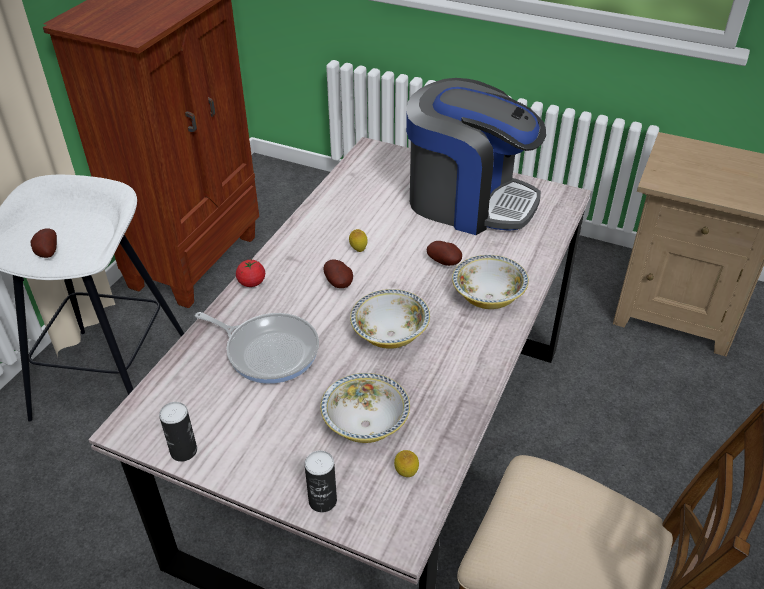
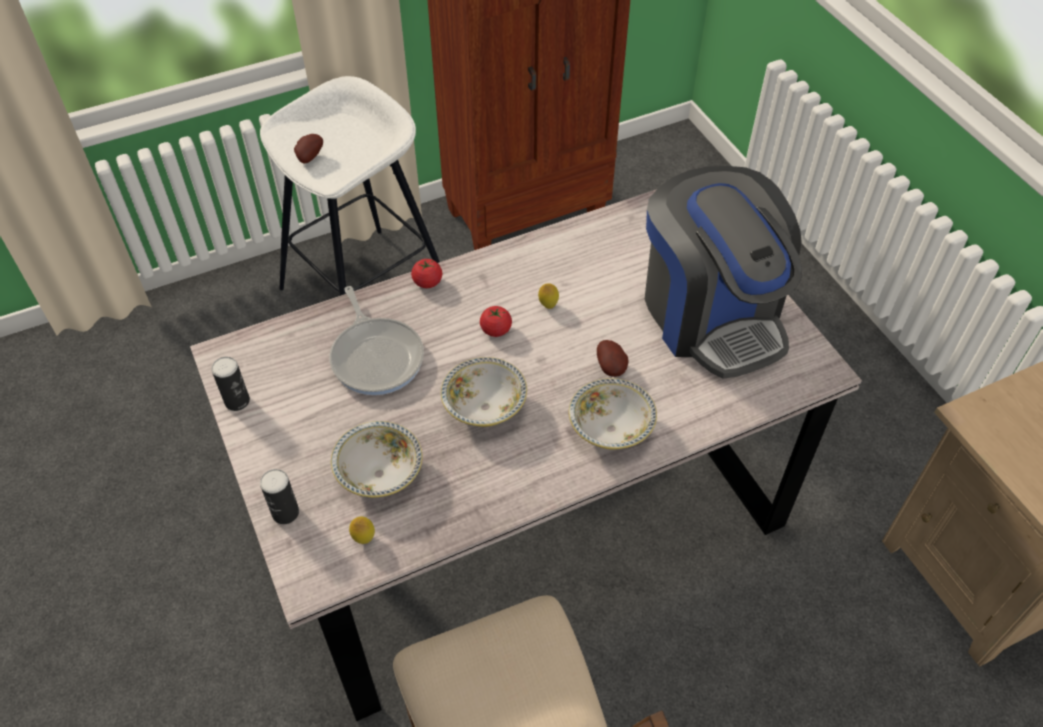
camera: 40 degrees right, 10 degrees up
potato [323,260,353,288] -> tomato [480,306,512,337]

